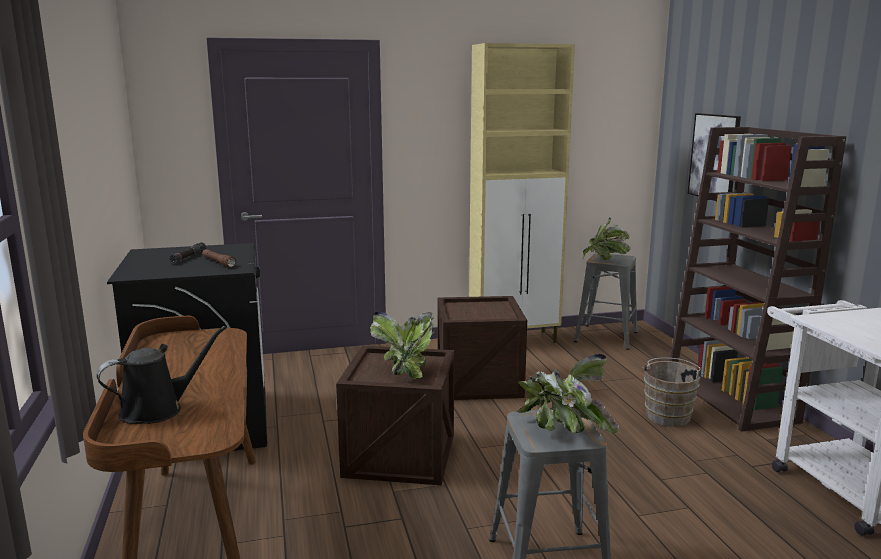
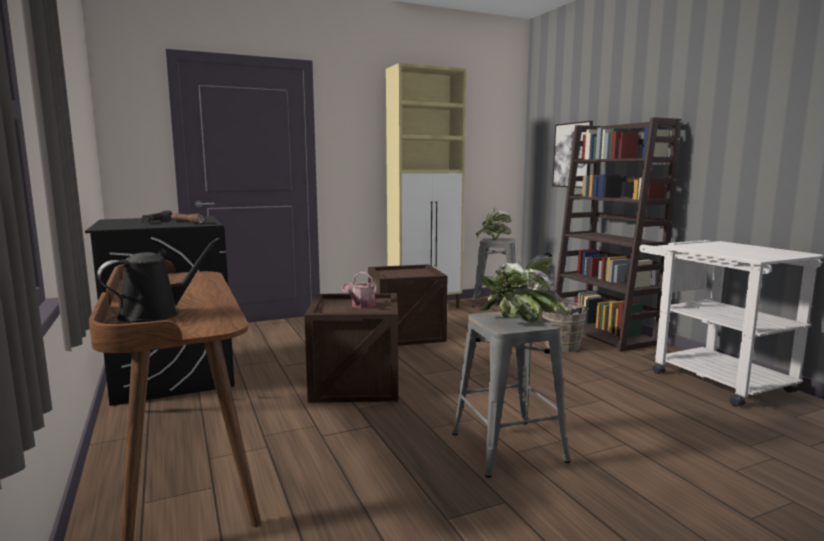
camera: 10 degrees left, 5 degrees down
potted plant [370,312,434,379] -> watering can [342,272,377,309]

